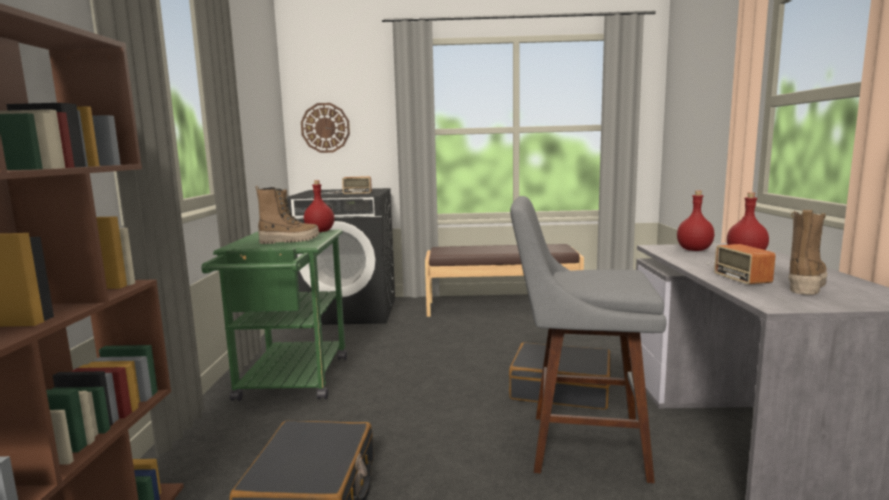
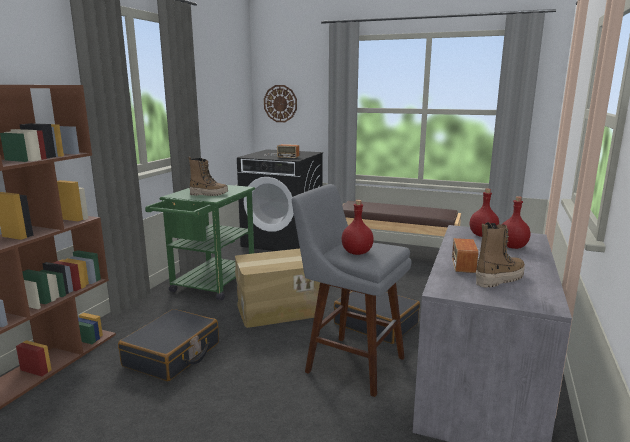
camera: 20 degrees right, 5 degrees up
red bottle [304,180,334,232] -> red bottle moved to [342,200,374,255]
none -> cardboard box [235,249,320,328]

